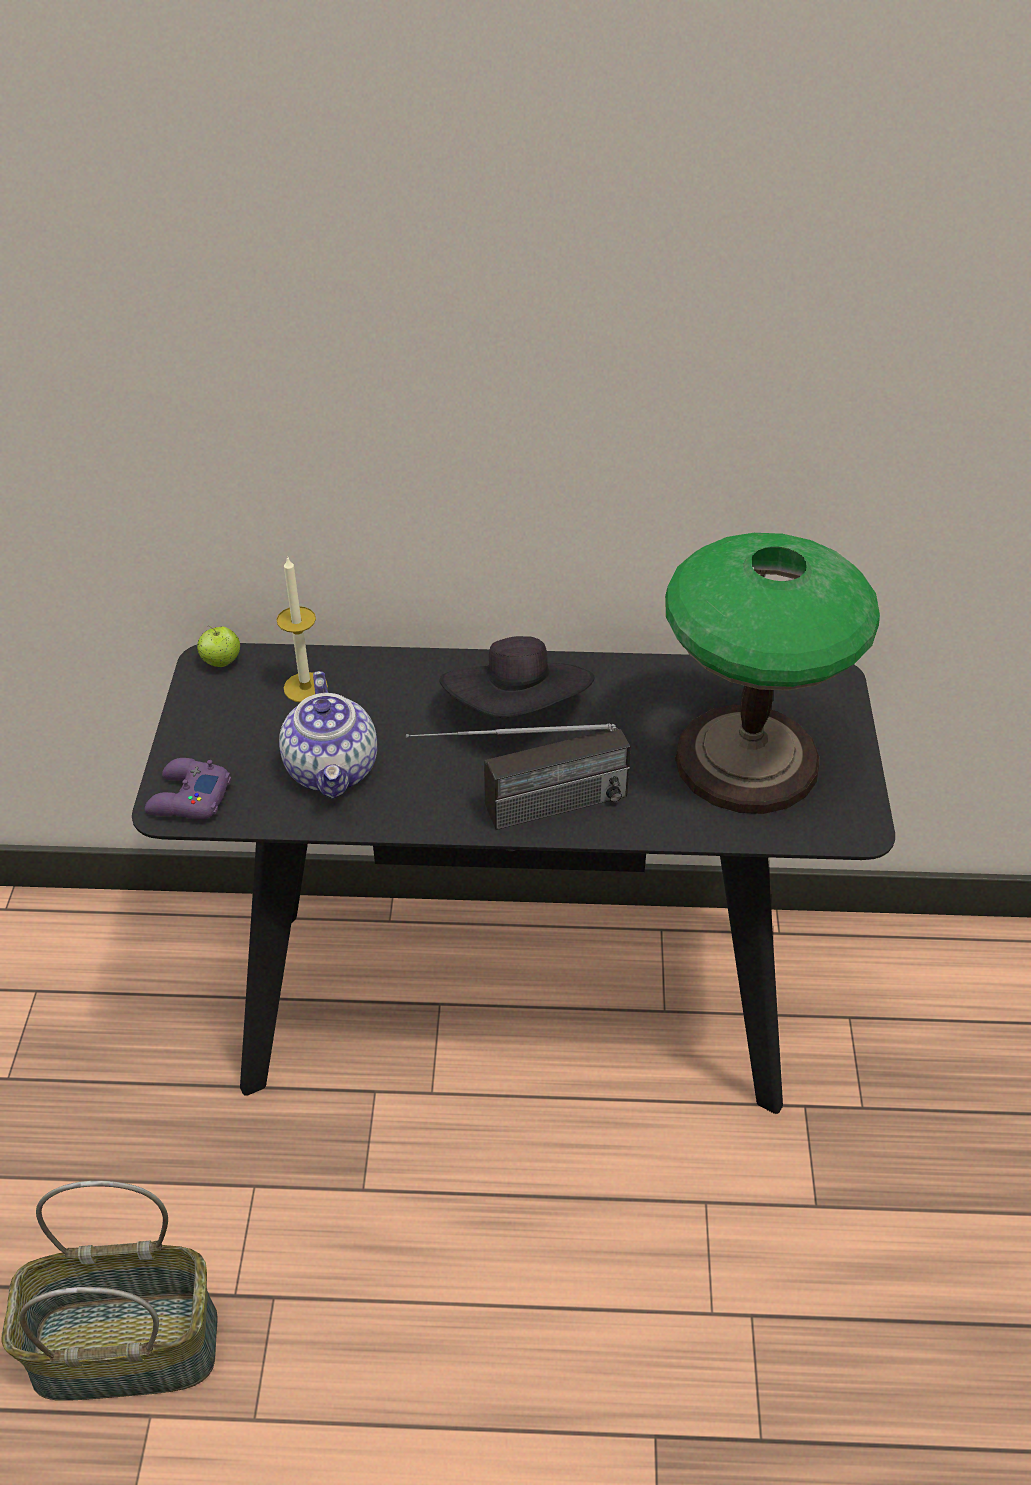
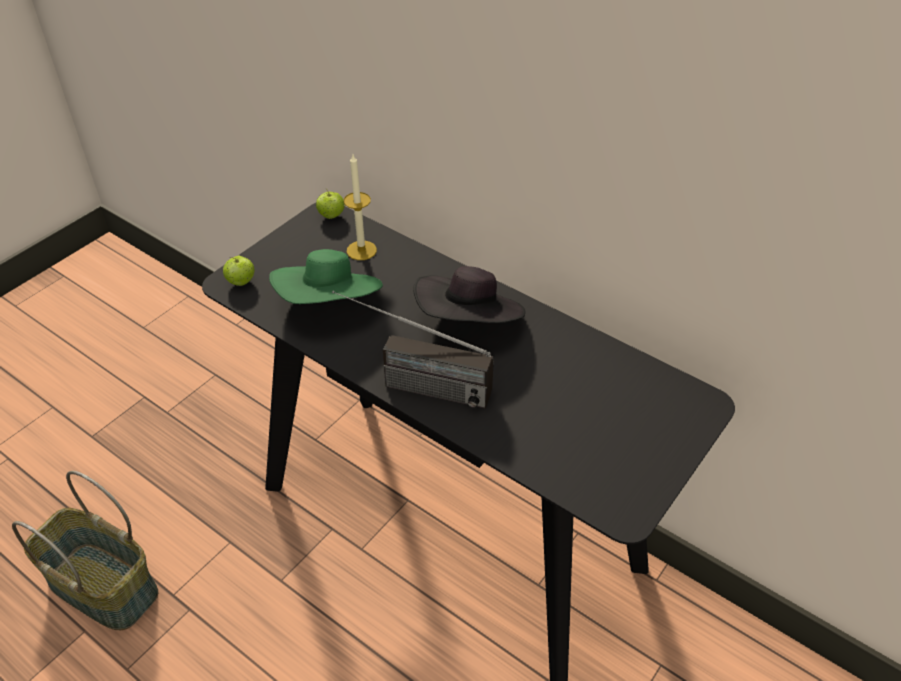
camera: 35 degrees right, 0 degrees up
purple game controller [145,758,232,819] -> apple [223,256,254,286]
teapot [279,671,377,799] -> green hat [269,249,383,304]
table lamp [665,533,880,814] -> none

